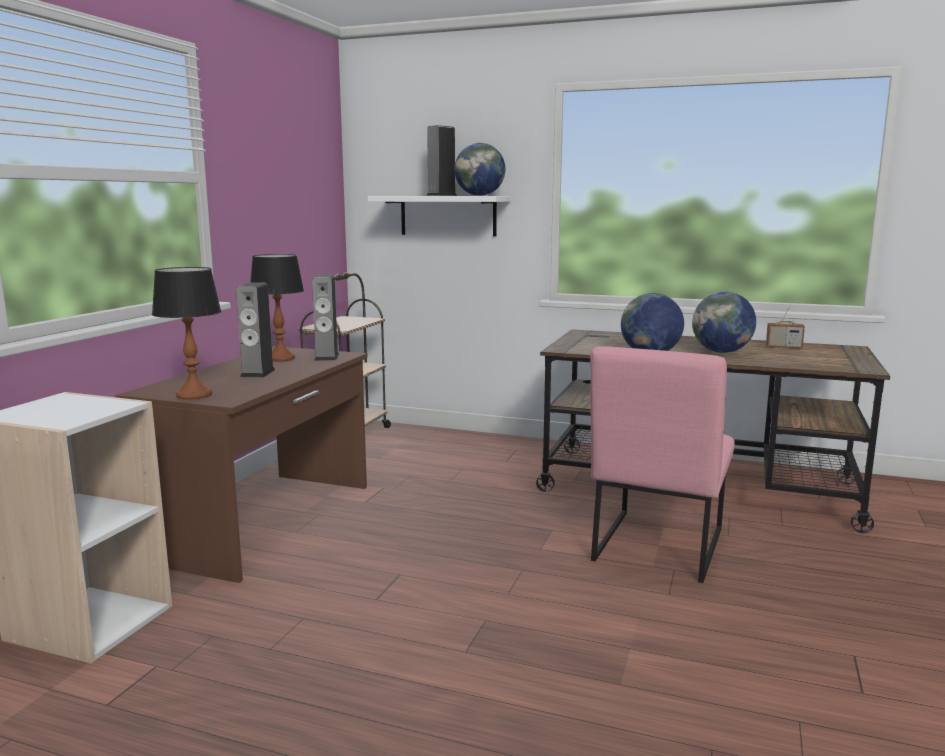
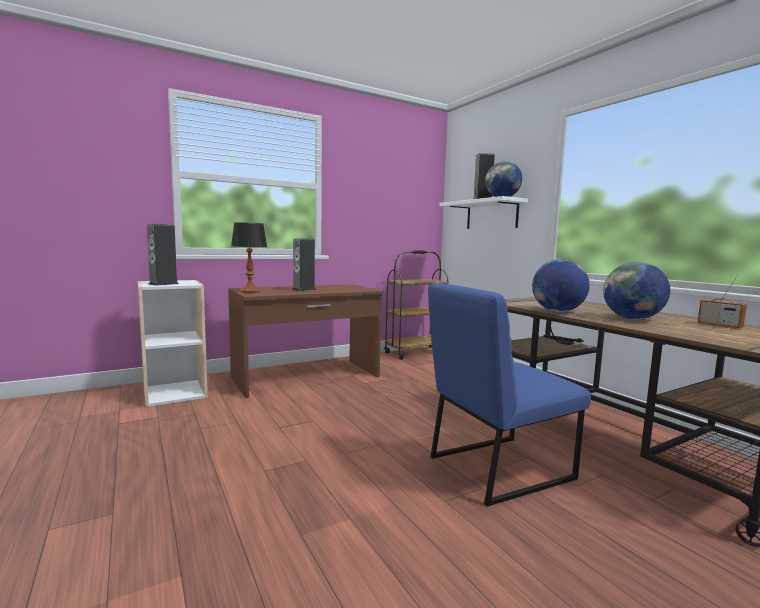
camera: 40 degrees right, 5 degrees down
table lamp [250,254,304,362] -> none
speaker [312,275,339,361] -> speaker moved to [147,224,179,286]
pink chair [590,346,735,583] -> blue chair [428,283,591,507]

